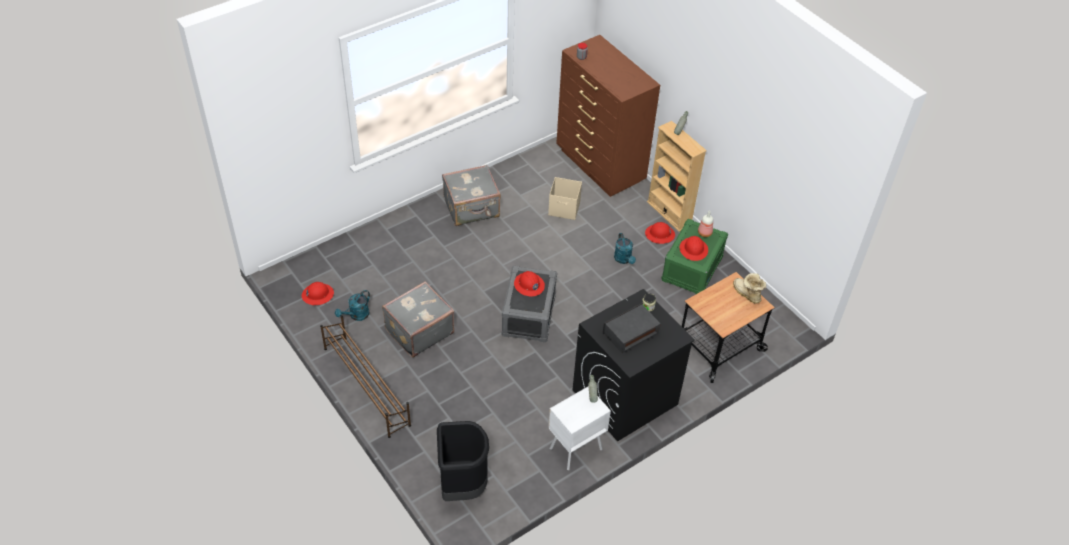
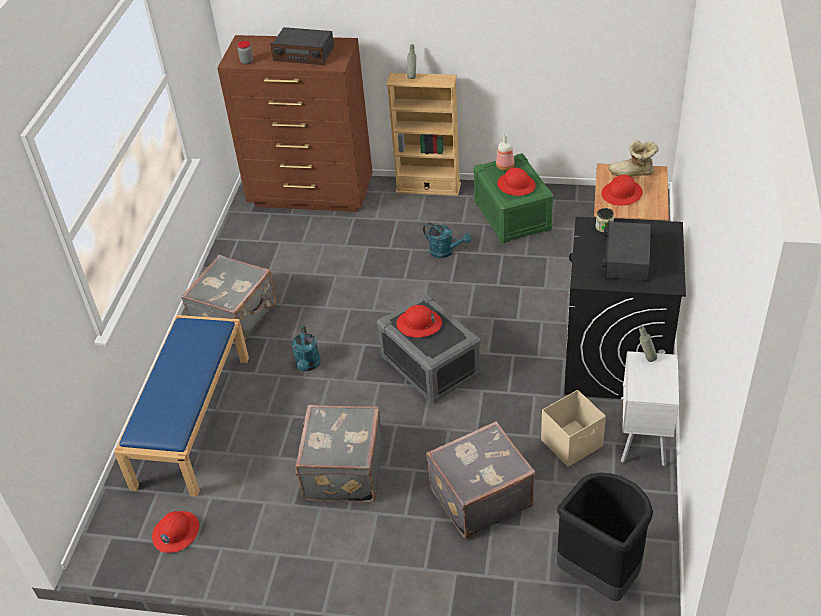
camera: 40 degrees left, 5 degrees down
brown shoe rack [320,315,411,438] -> none
turquoise watering can [335,290,370,321] -> turquoise watering can moved to [292,326,320,371]
beige storage box [548,177,582,220] -> beige storage box moved to [541,390,606,467]
red hard hat [645,222,675,244] -> red hard hat moved to [601,175,643,206]
none -> blue bench [114,315,249,497]
none -> radio [270,27,334,65]
none -> grey suitcase [426,421,535,538]

